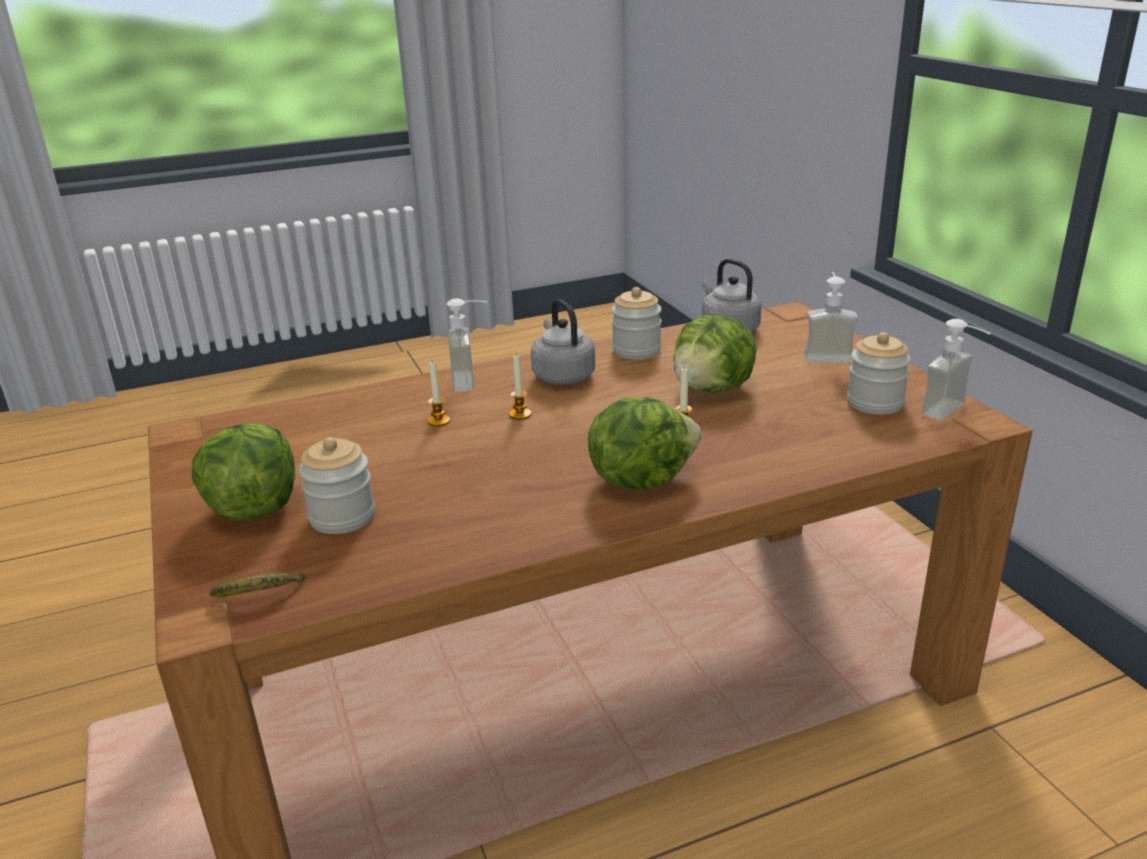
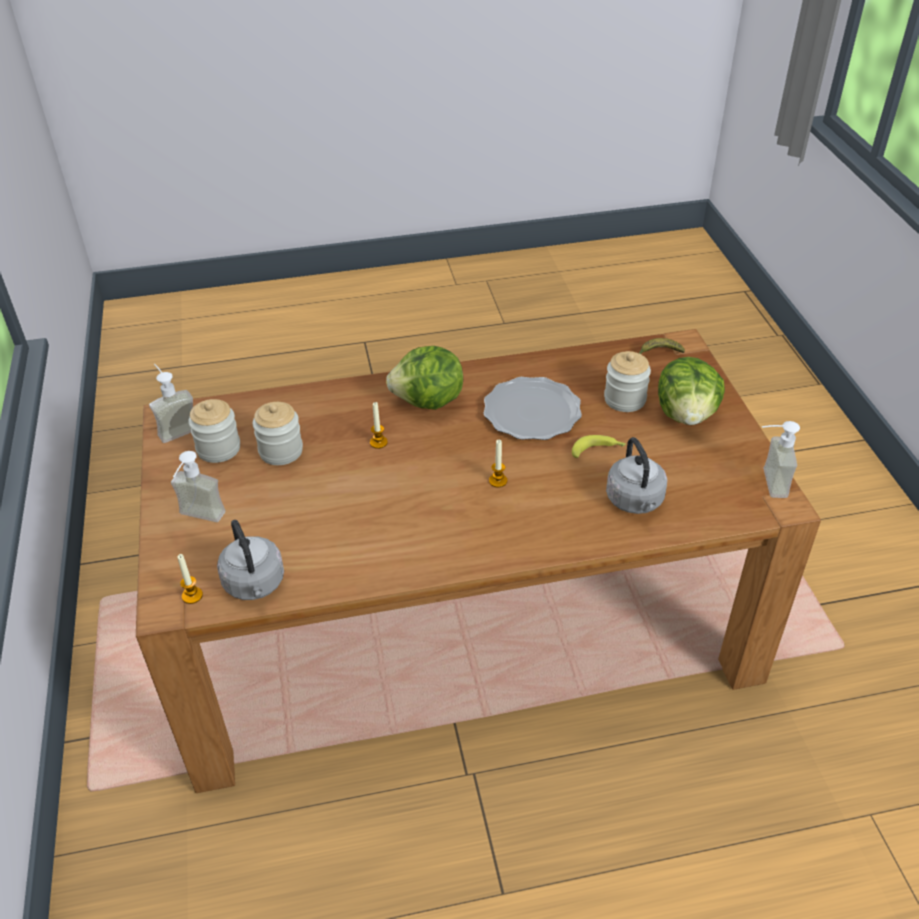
camera: 170 degrees left, 15 degrees up
candle [428,362,450,427] -> candle moved to [177,554,203,604]
soap dispenser [447,298,488,392] -> soap dispenser moved to [762,421,800,498]
grey kettle [531,299,595,385] -> grey kettle moved to [606,437,667,514]
jar [612,287,662,359] -> jar moved to [253,402,303,465]
lettuce [674,315,757,392] -> none
none -> plate [483,377,582,440]
none -> banana [572,435,626,458]

